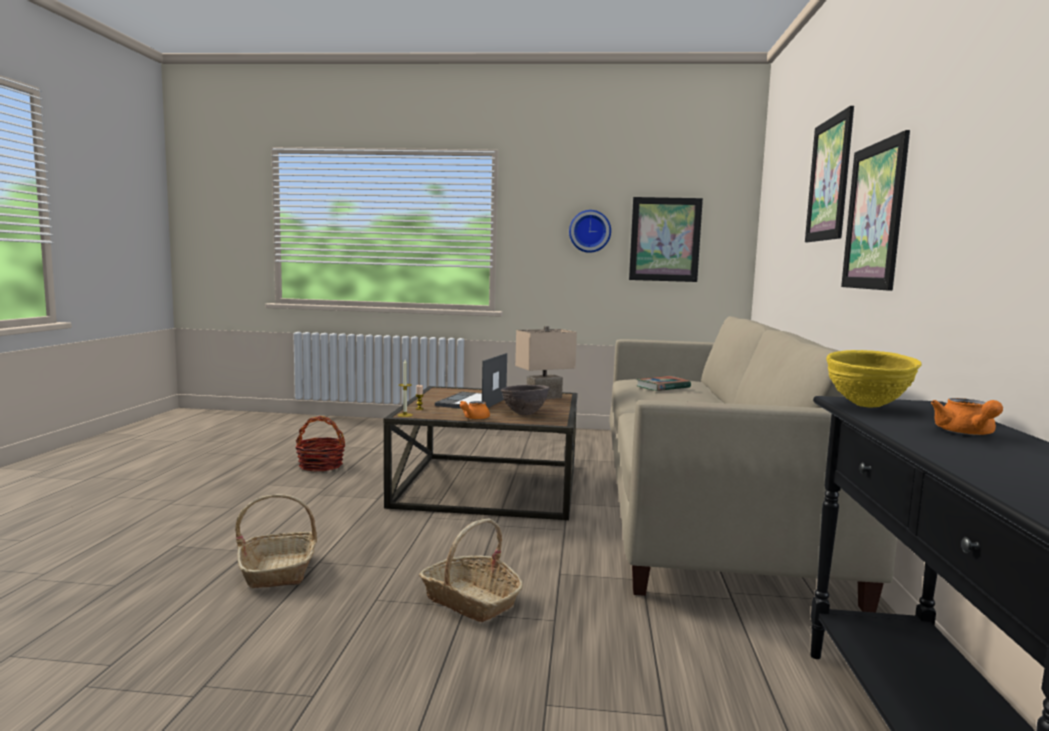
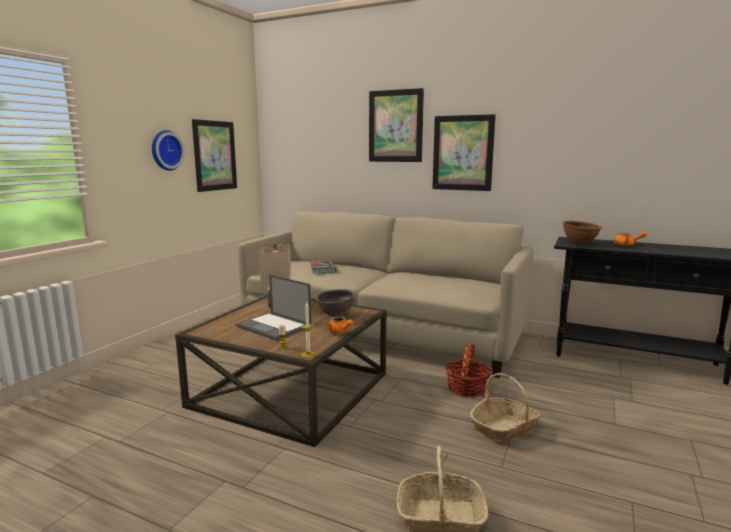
camera: 70 degrees left, 5 degrees up
basket [295,416,345,472] -> basket moved to [445,343,492,397]
yellow bowl [826,350,922,408] -> brown bowl [563,221,602,245]

